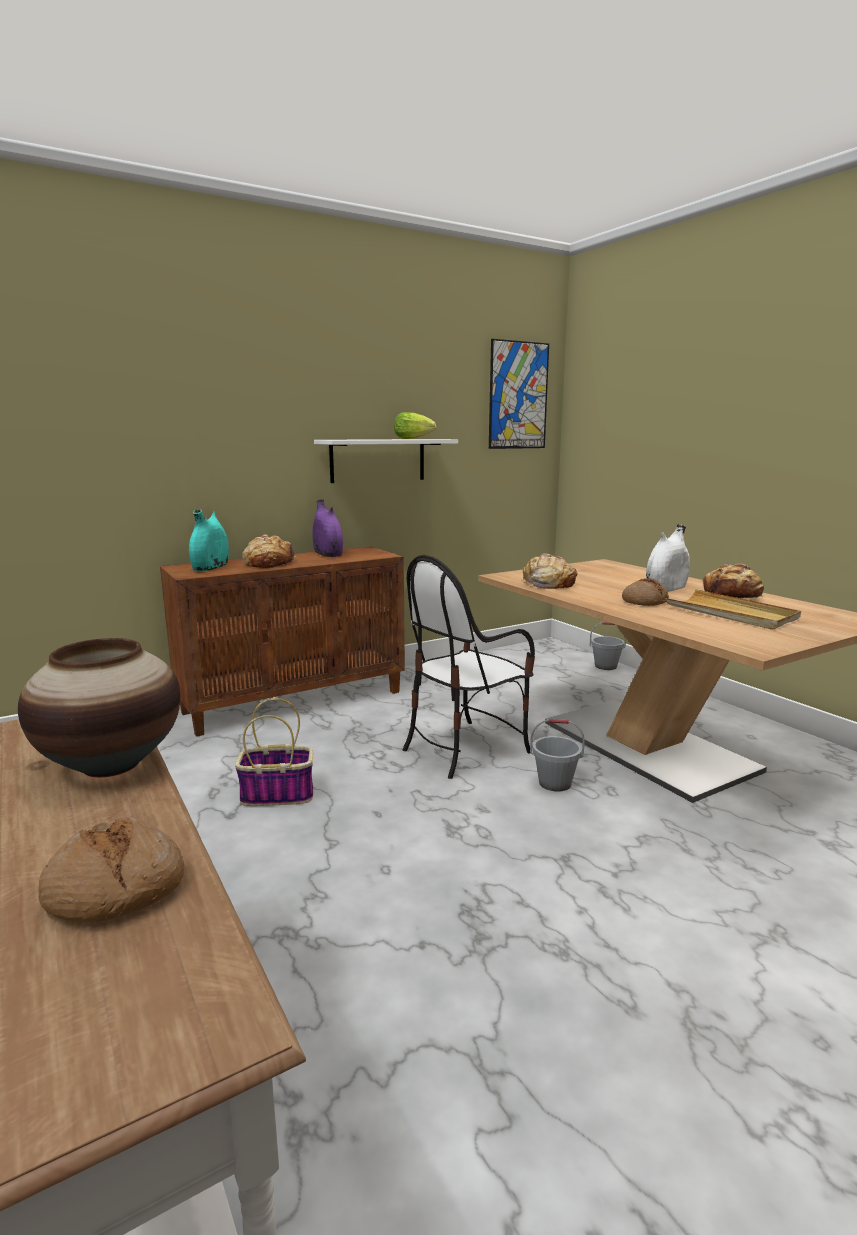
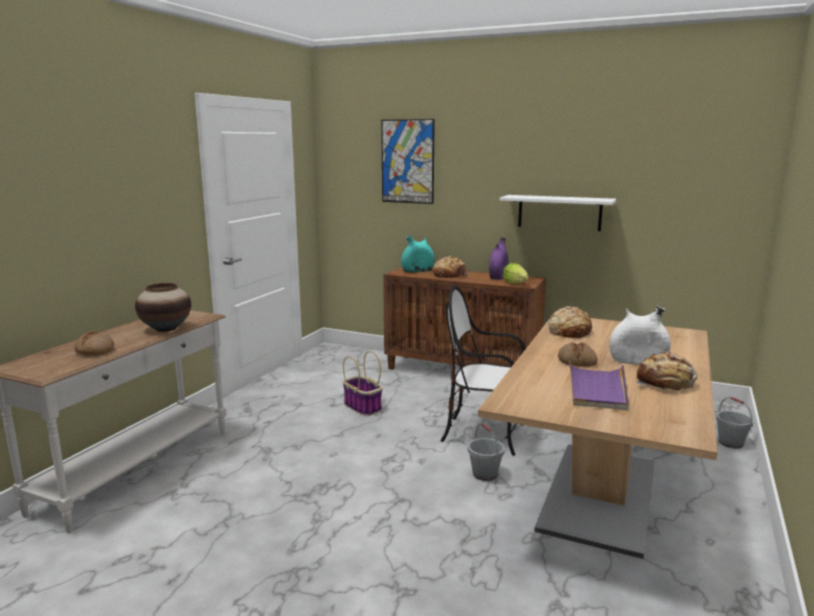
camera: 55 degrees right, 0 degrees up
lettuce [394,412,436,439] -> lettuce moved to [503,263,529,284]
picture [489,339,549,449] -> picture moved to [381,119,435,204]
beige tray [665,589,801,630] -> purple tray [569,360,628,411]

